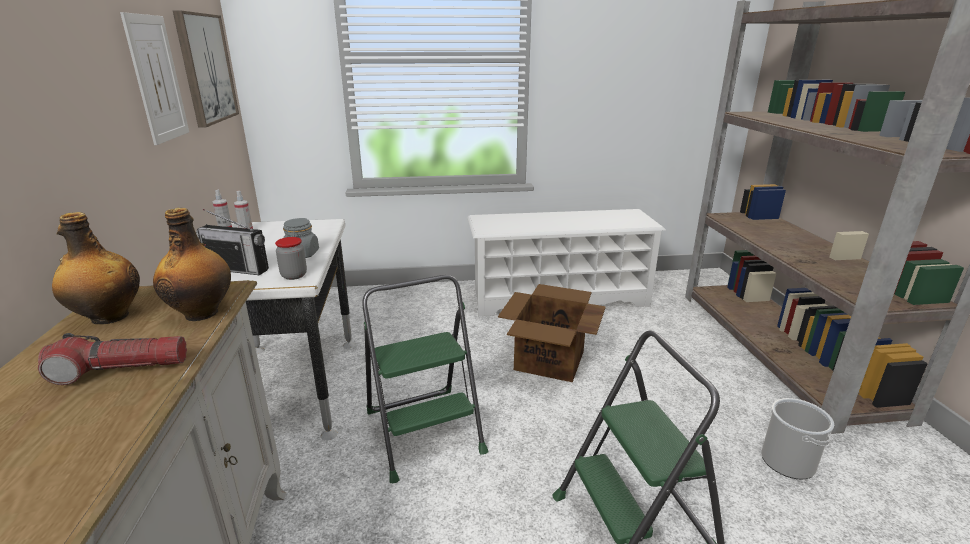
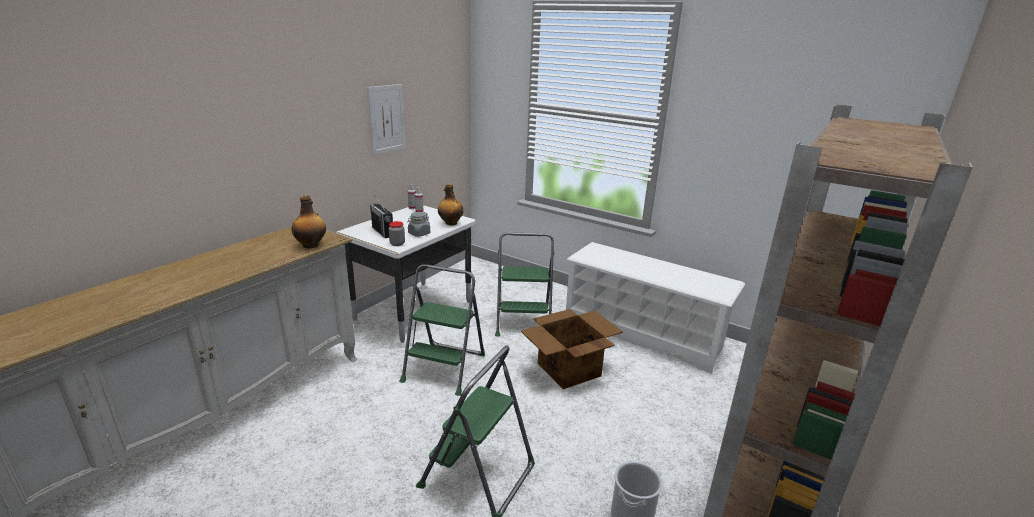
camera: 40 degrees right, 0 degrees up
flashlight [38,333,187,385] -> none
bottle [52,212,140,324] -> bottle moved to [438,184,463,225]
picture [173,10,239,128] -> none
none -> green step ladder [495,232,554,337]

